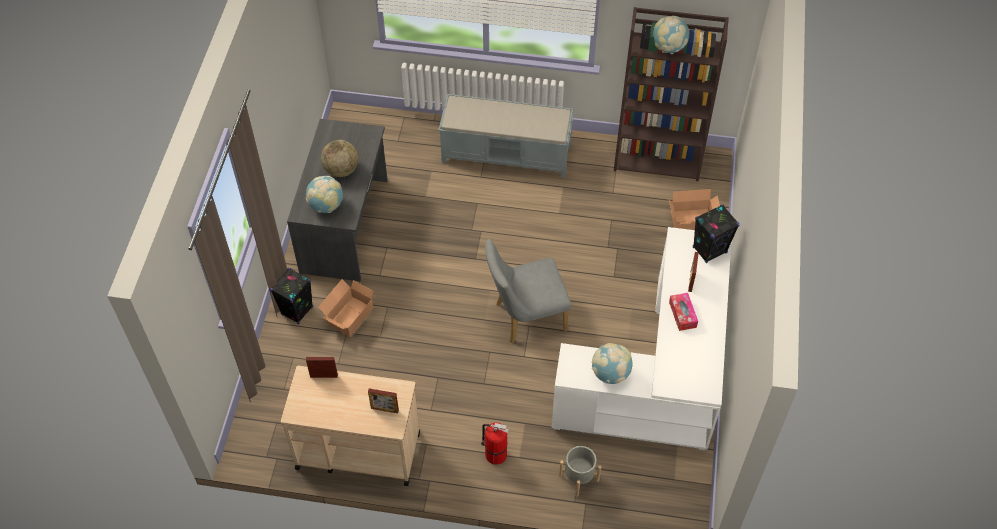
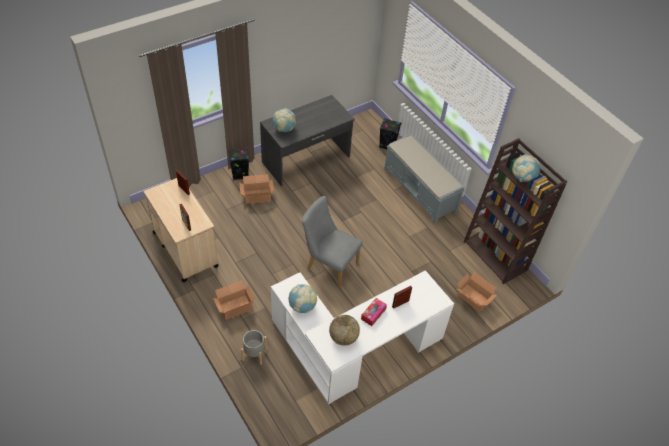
camera: 45 degrees right, 5 degrees down
globe [321,140,358,177] -> globe moved to [329,315,360,346]
fire extinguisher [481,422,509,465] -> cardboard box [213,281,255,320]
black speaker [693,204,739,263] -> black speaker moved to [379,118,401,149]

